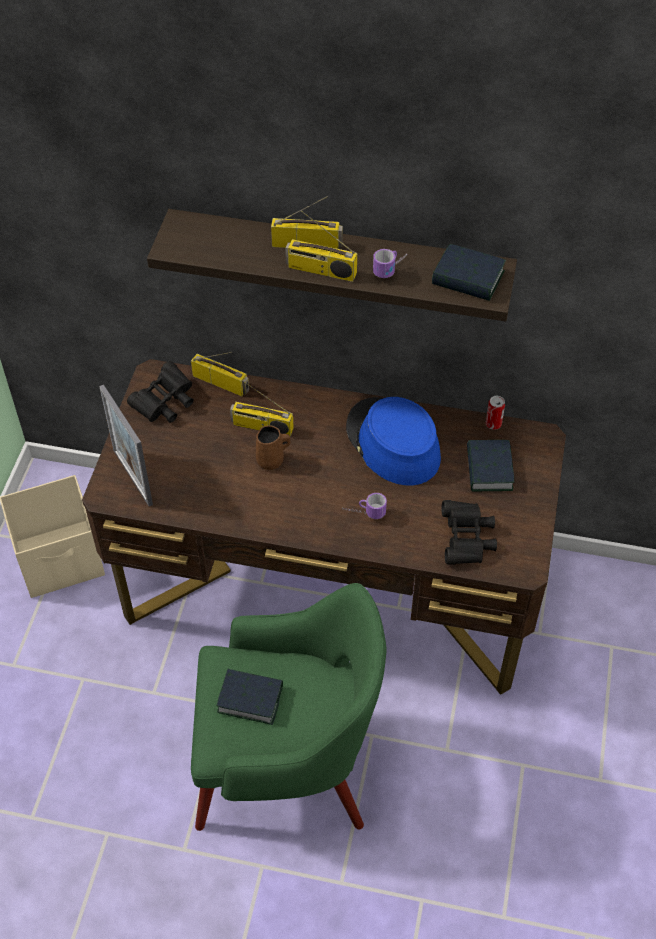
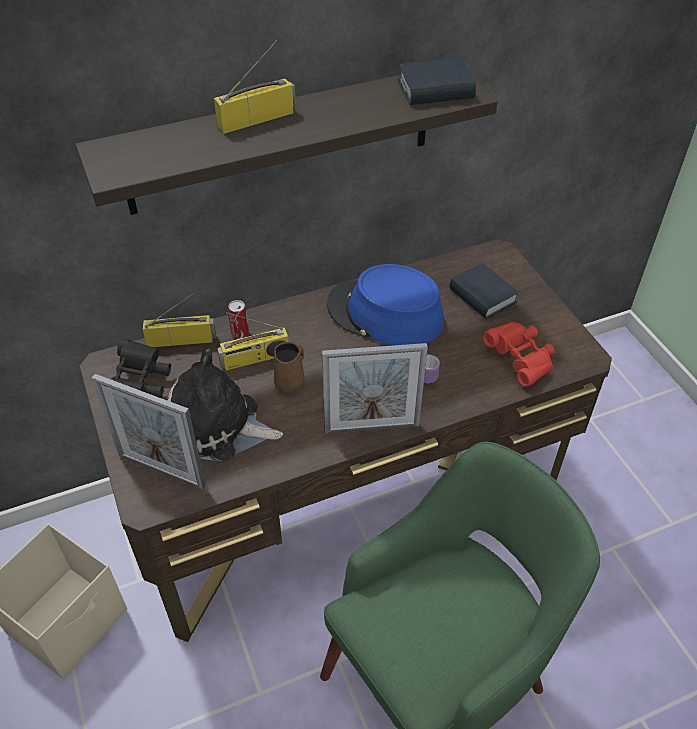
camera: 35 degrees left, 5 degrees down
book [216,669,283,725] -> none
radio [285,210,357,282] -> none
mug [373,249,407,278] -> none
black binoculars [441,500,497,565] -> red binoculars [483,321,555,387]
can [485,396,505,430] -> can moved to [228,300,249,339]
none -> plush toy [167,348,283,461]
none -> picture frame [322,343,428,434]

